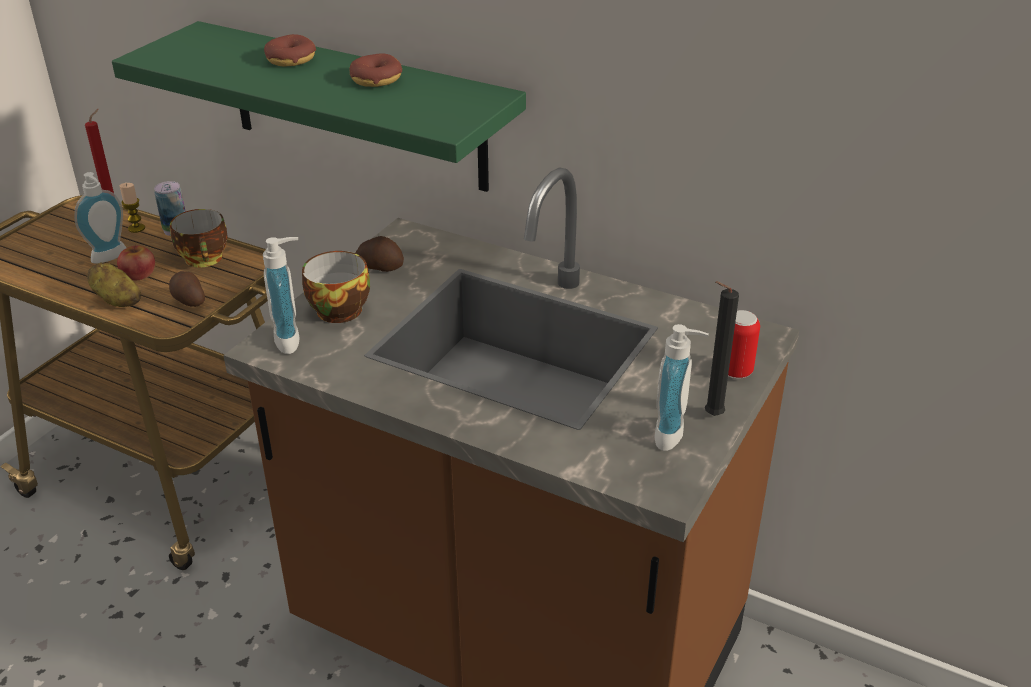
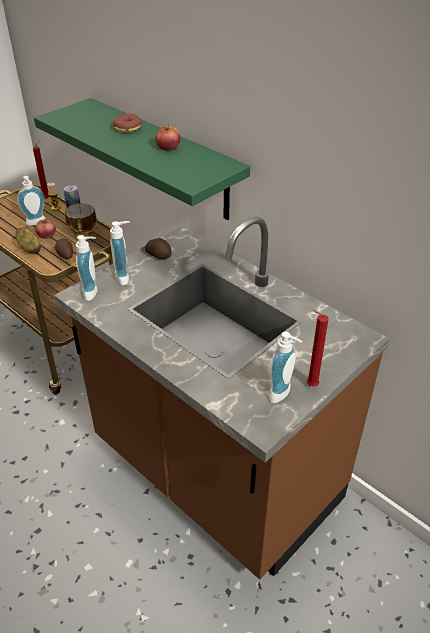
camera: 15 degrees right, 5 degrees up
cup [302,251,370,323] -> soap dispenser [110,221,130,286]
donut [350,53,402,87] -> apple [155,124,180,151]
black candle [705,281,739,416] -> red candle [307,310,329,387]
can [728,310,760,379] -> none

